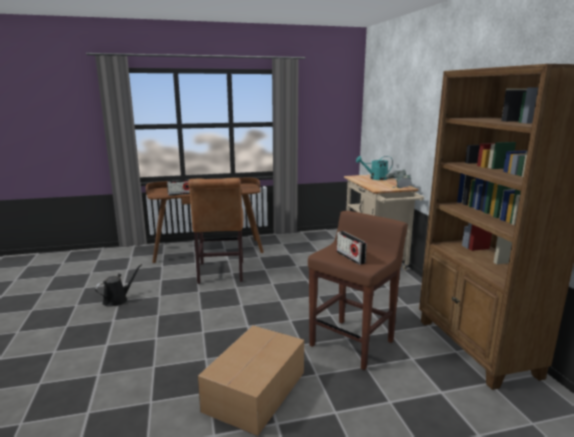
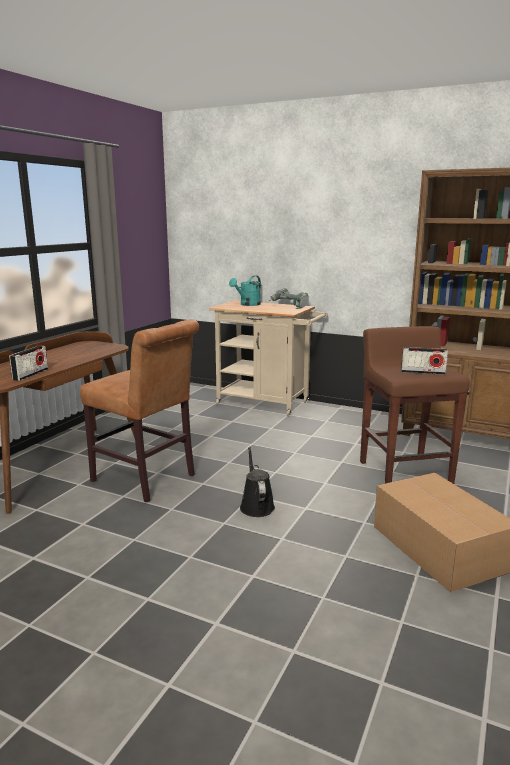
camera: 50 degrees left, 0 degrees up
black watering can [95,264,142,307] -> black watering can moved to [240,447,275,517]

